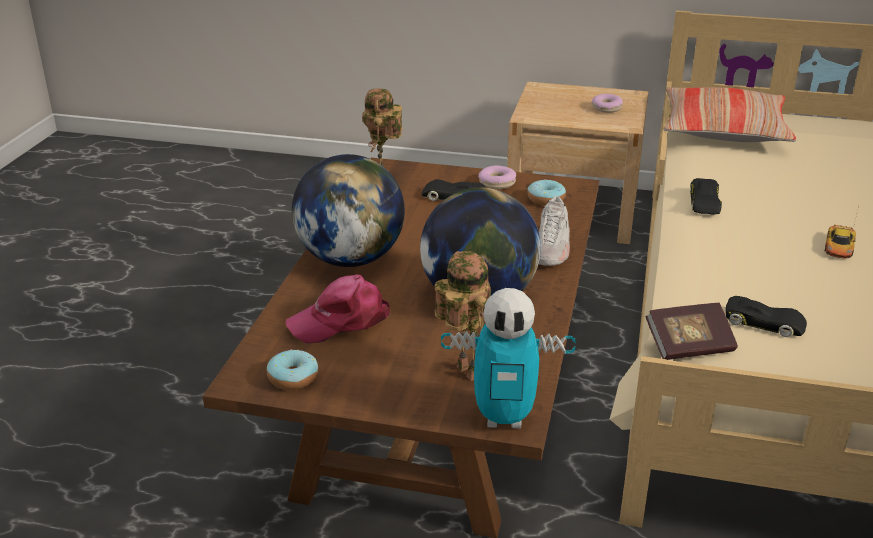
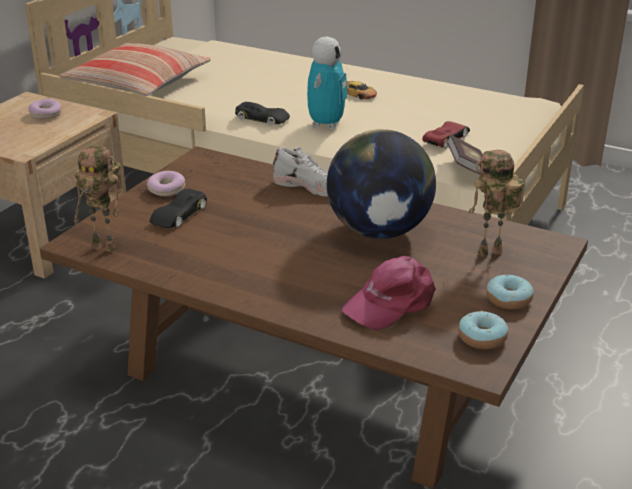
camera: 75 degrees left, 0 degrees up
pink cap [285,274,390,344] -> pink cap turned 60 degrees clockwise [341,256,436,330]
globe [292,154,405,267] -> none
toy robot [441,288,576,428] -> toy robot moved to [307,37,347,129]
donut [528,179,566,206] -> donut moved to [486,275,534,310]
black toy car [726,296,807,337] -> red toy car [422,121,470,149]

